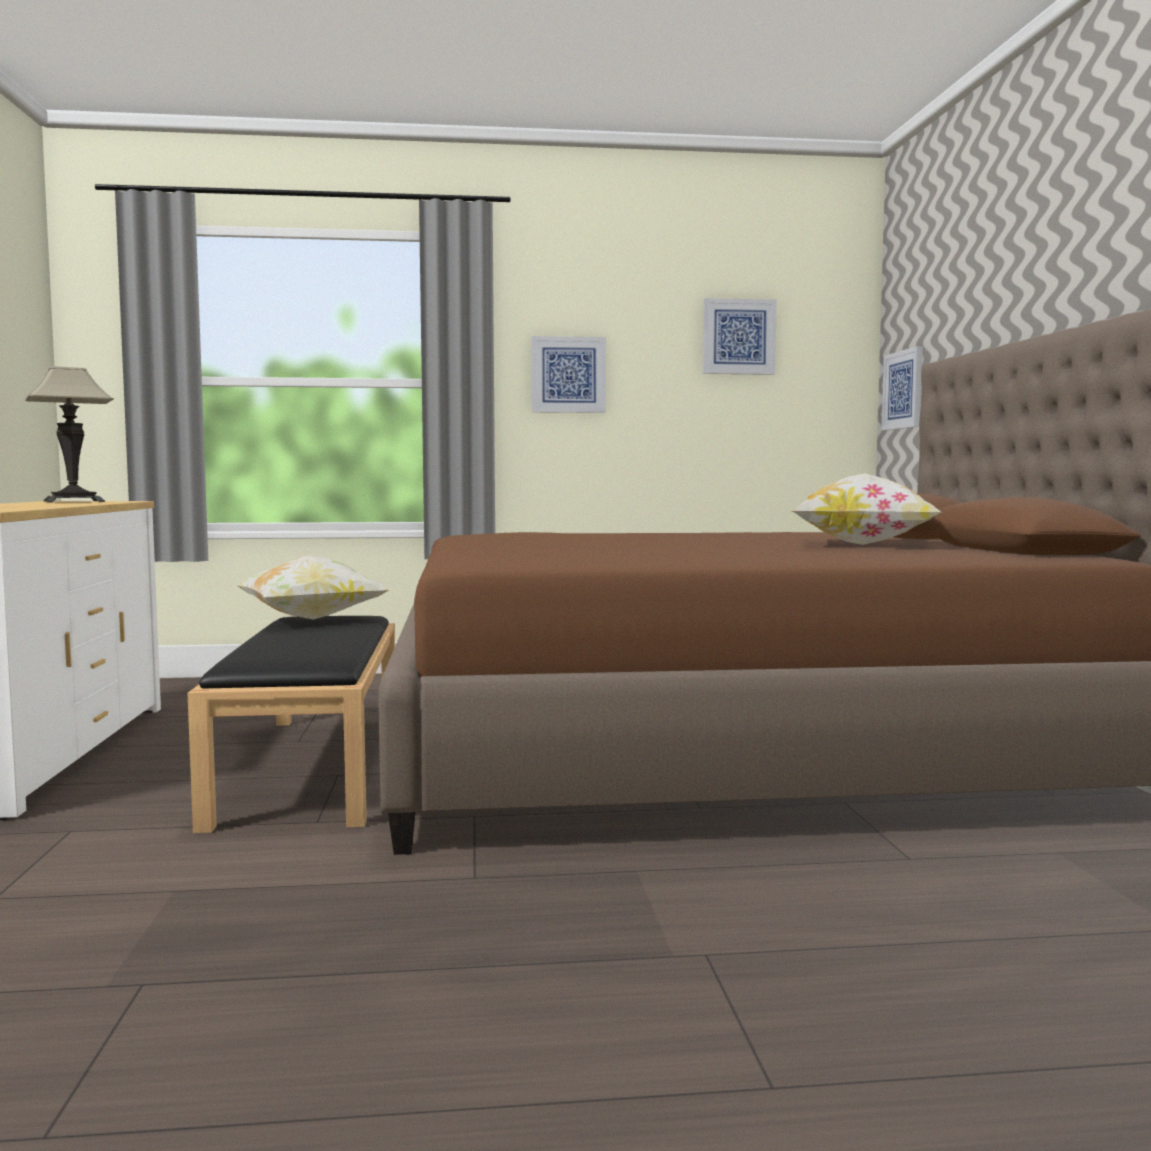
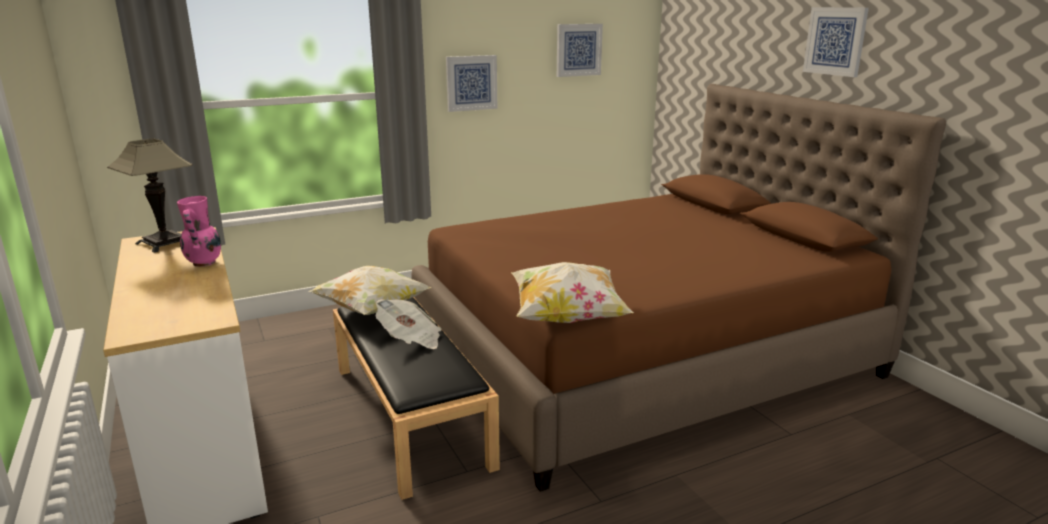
camera: 20 degrees left, 15 degrees up
pillow [792,473,942,545] -> pillow moved to [511,262,634,323]
picture [882,346,923,430] -> picture moved to [803,7,869,77]
none -> pink vase [177,196,221,267]
none -> newspaper [375,299,441,349]

